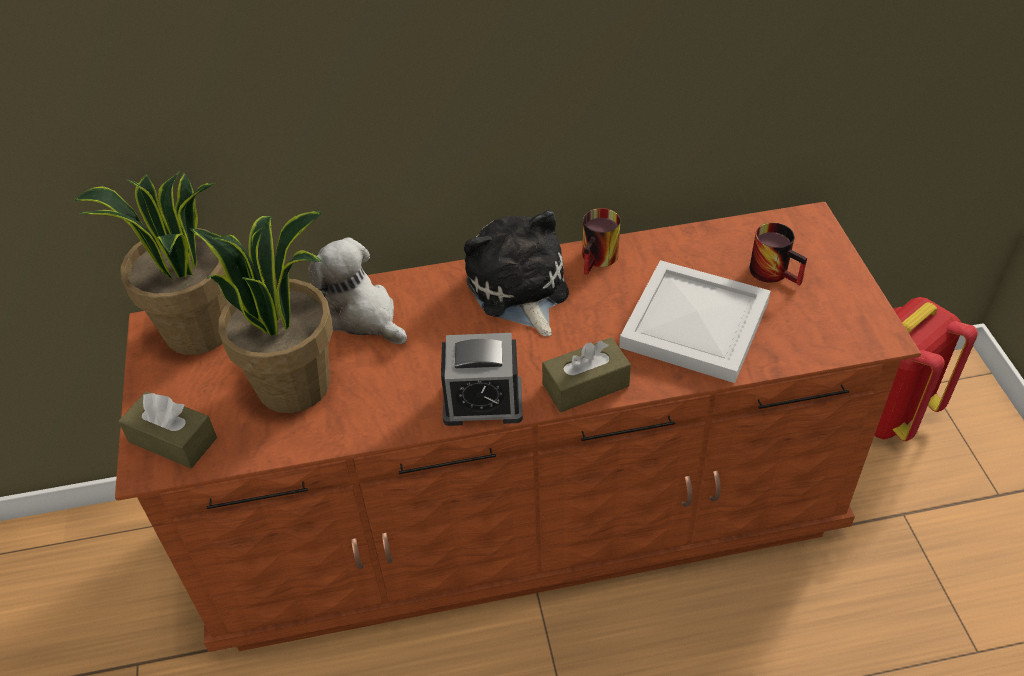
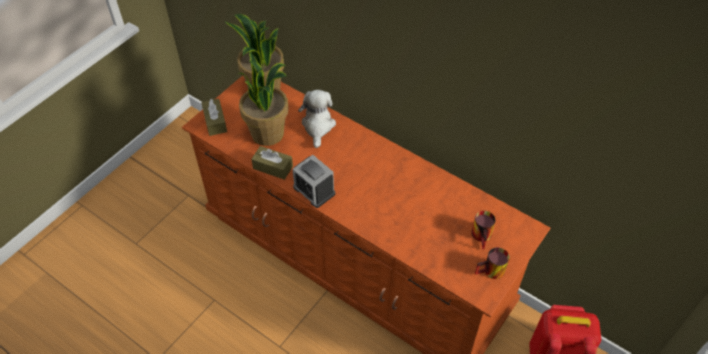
camera: 45 degrees right, 5 degrees up
plush toy [464,210,569,337] -> none
brown tissue box [542,338,631,412] -> brown tissue box moved to [251,146,293,180]
mug [583,208,620,275] -> mug moved to [475,247,510,279]
white tray [619,260,771,383] -> none

